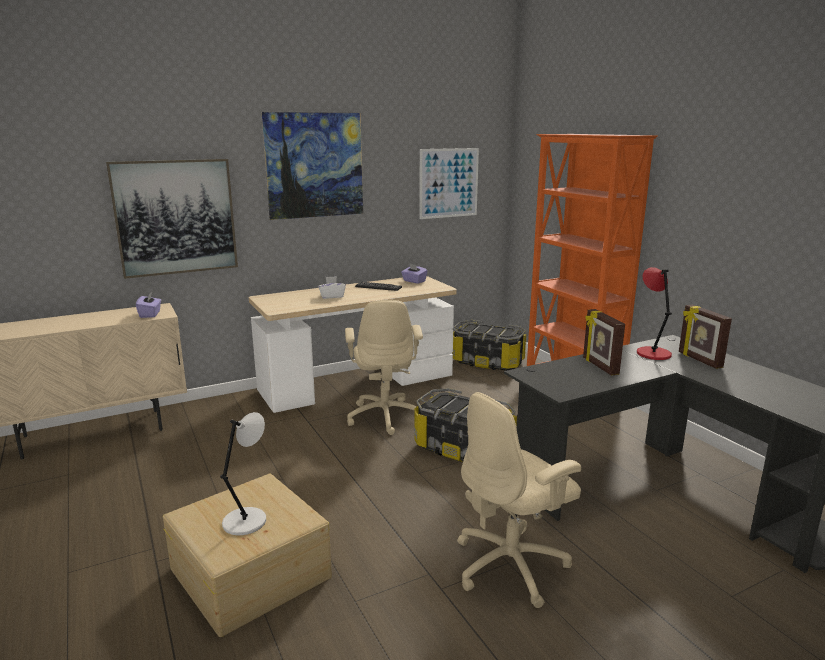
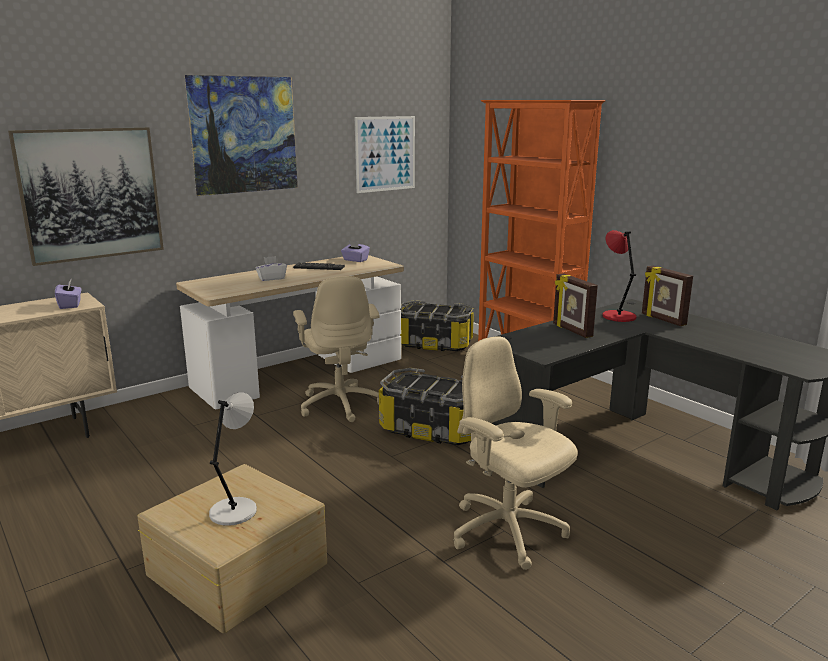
camera: 10 degrees left, 0 degrees up
beige office chair [457,392,581,608] -> beige office chair turned 90 degrees clockwise [453,336,577,570]

